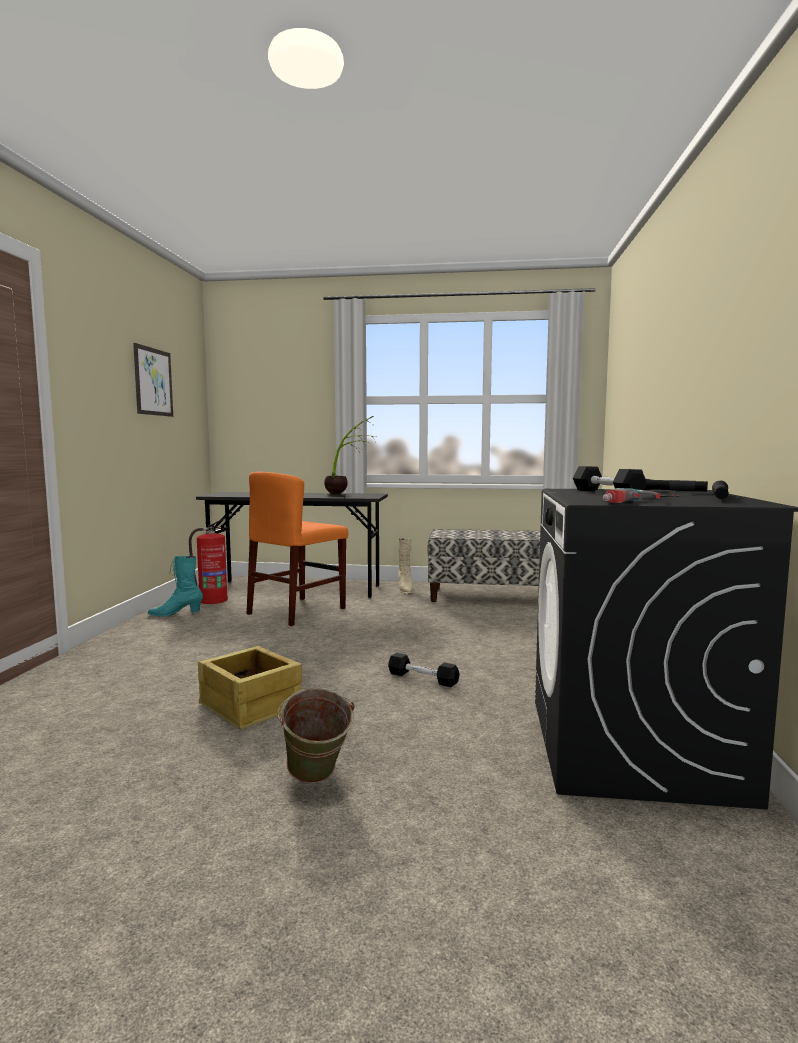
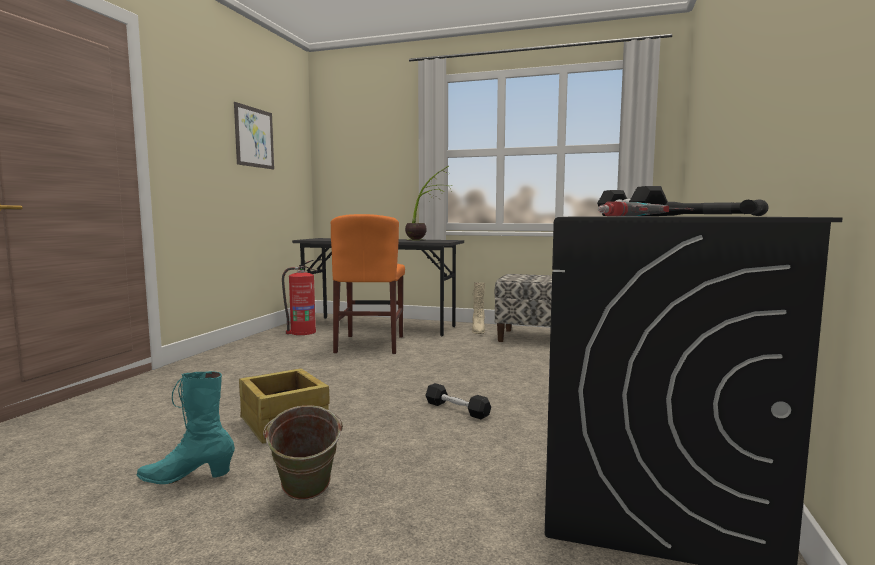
camera: 10 degrees right, 0 degrees up
turquoise boot [148,556,203,617] -> turquoise boot moved to [137,371,235,484]
orange chair [247,472,348,626] -> orange chair turned 45 degrees counterclockwise [331,214,405,354]

